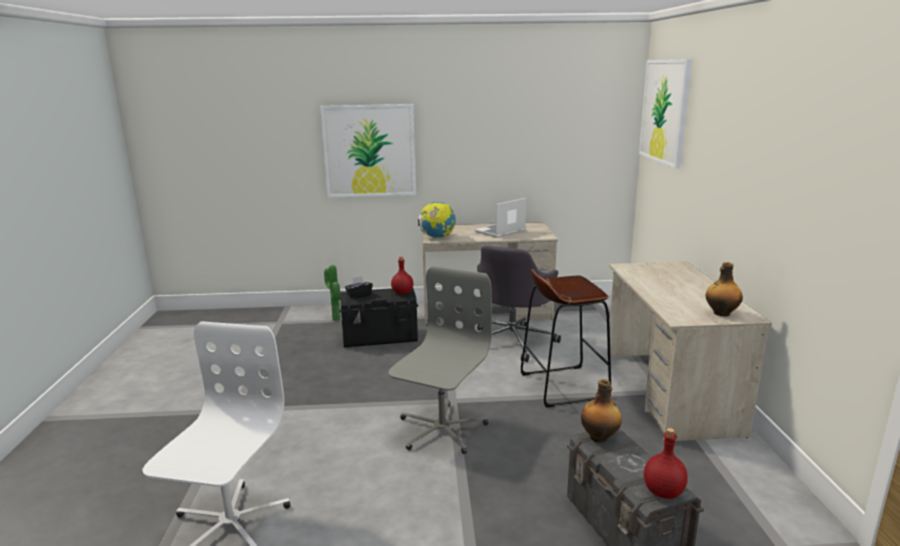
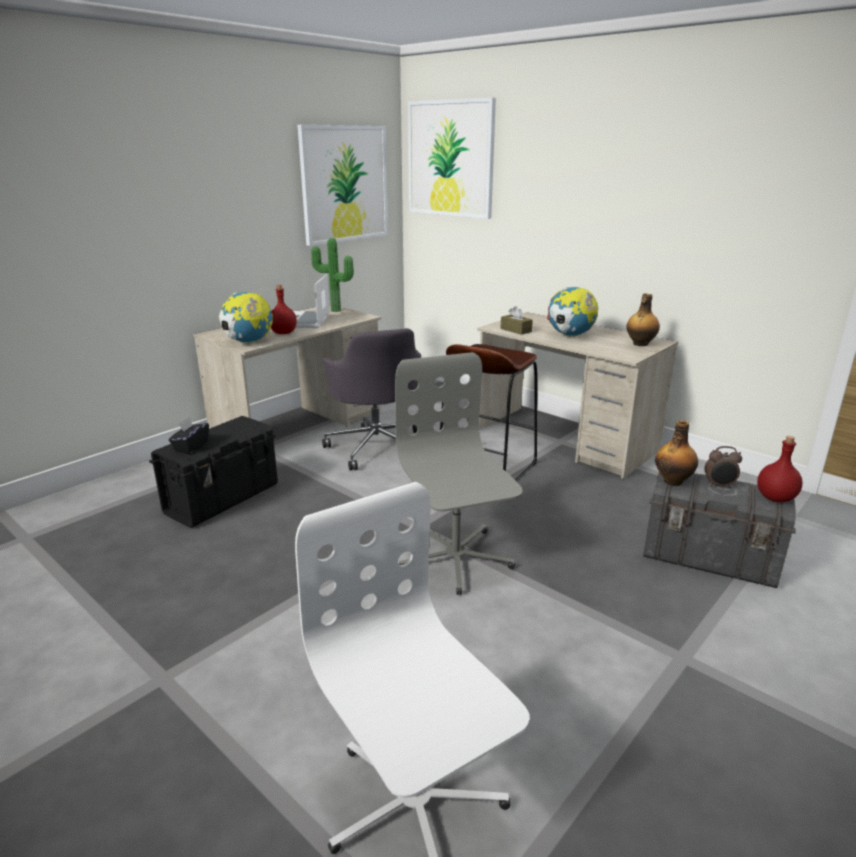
camera: 45 degrees left, 5 degrees up
picture [320,104,416,197] -> picture moved to [298,125,388,246]
potted plant [324,265,341,322] -> potted plant moved to [311,238,354,312]
red bottle [391,256,413,295] -> red bottle moved to [271,285,297,334]
none -> brown tissue box [500,306,533,335]
none -> globe [547,287,598,337]
none -> alarm clock [705,446,742,488]

